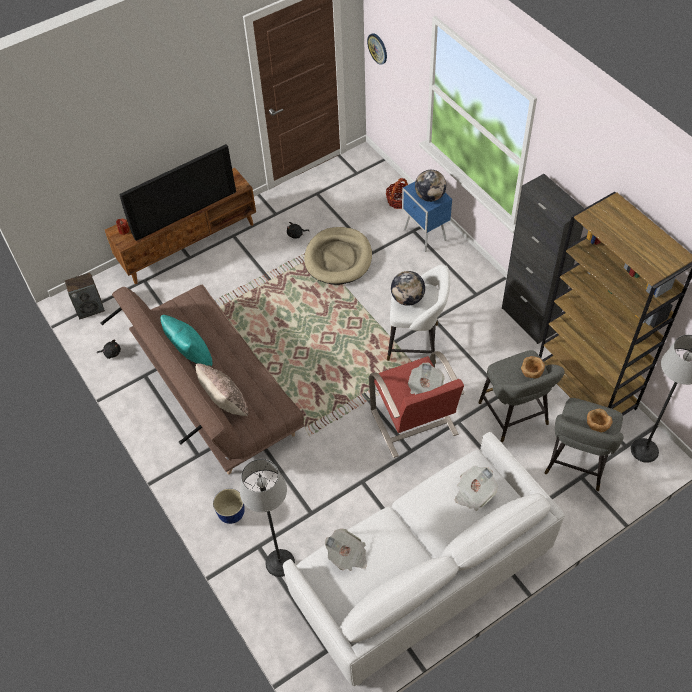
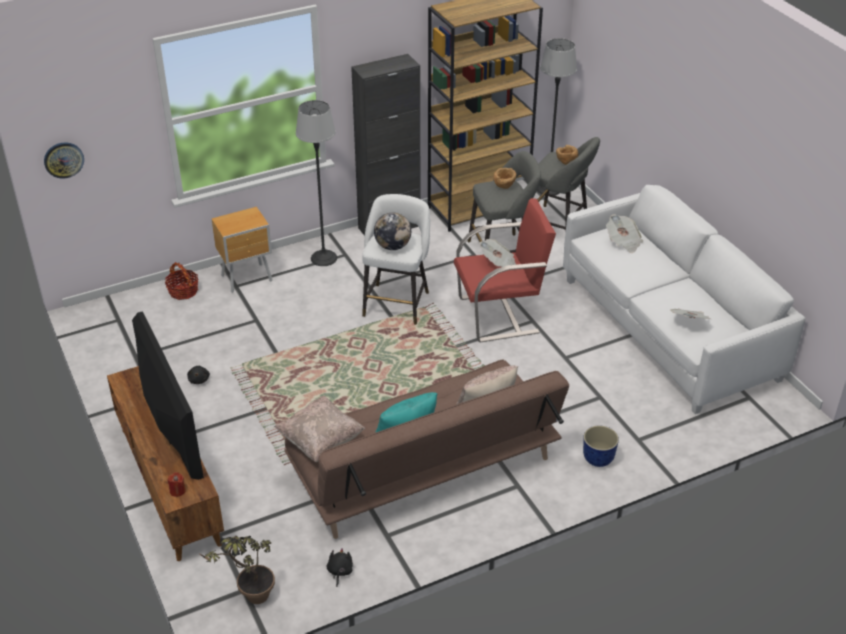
camera: 85 degrees left, 15 degrees down
speaker [65,272,105,319] -> potted plant [198,536,275,604]
floor lamp [240,459,295,577] -> floor lamp moved to [296,100,337,266]
beige dog bed [304,227,372,285] -> none
blue nightstand [402,182,452,252] -> brown nightstand [212,207,273,293]
globe [415,170,446,202] -> none
none -> beige pillow [274,396,365,462]

